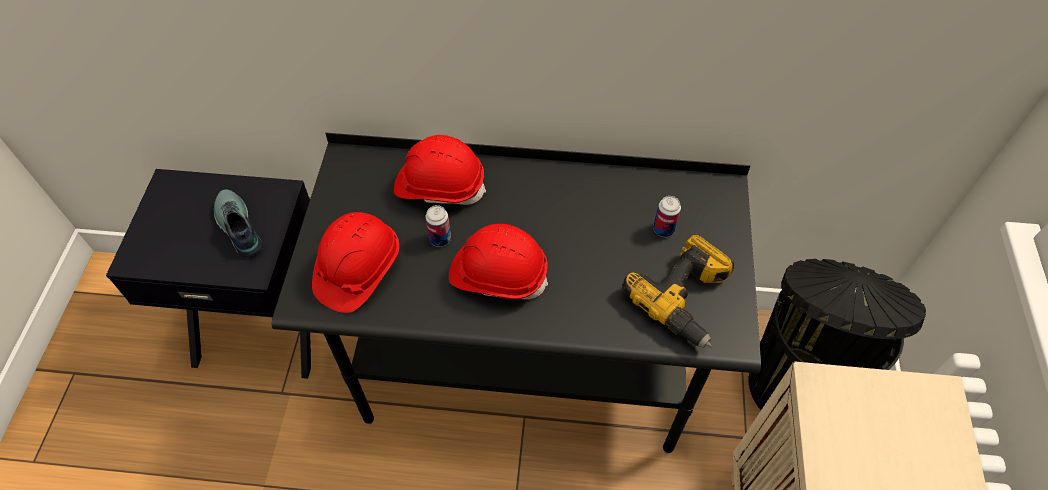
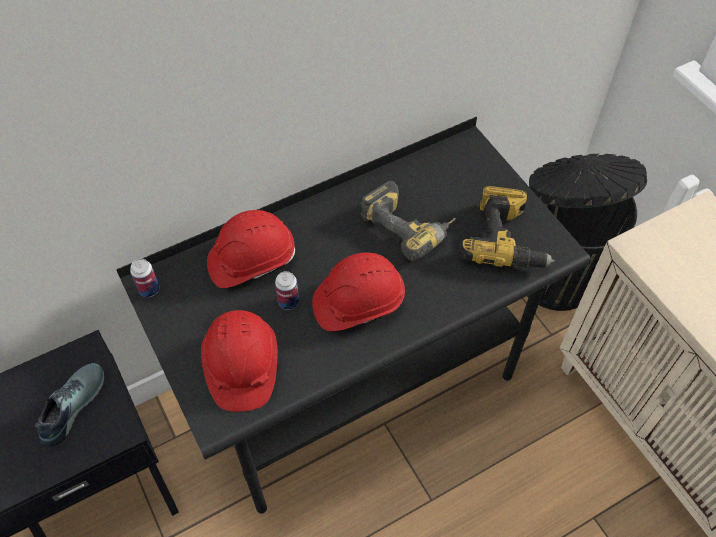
camera: 35 degrees left, 0 degrees up
shoe [214,189,263,258] -> shoe turned 90 degrees clockwise [35,363,104,446]
can [653,196,681,237] -> can moved to [130,259,159,297]
none -> power drill [361,181,456,261]

